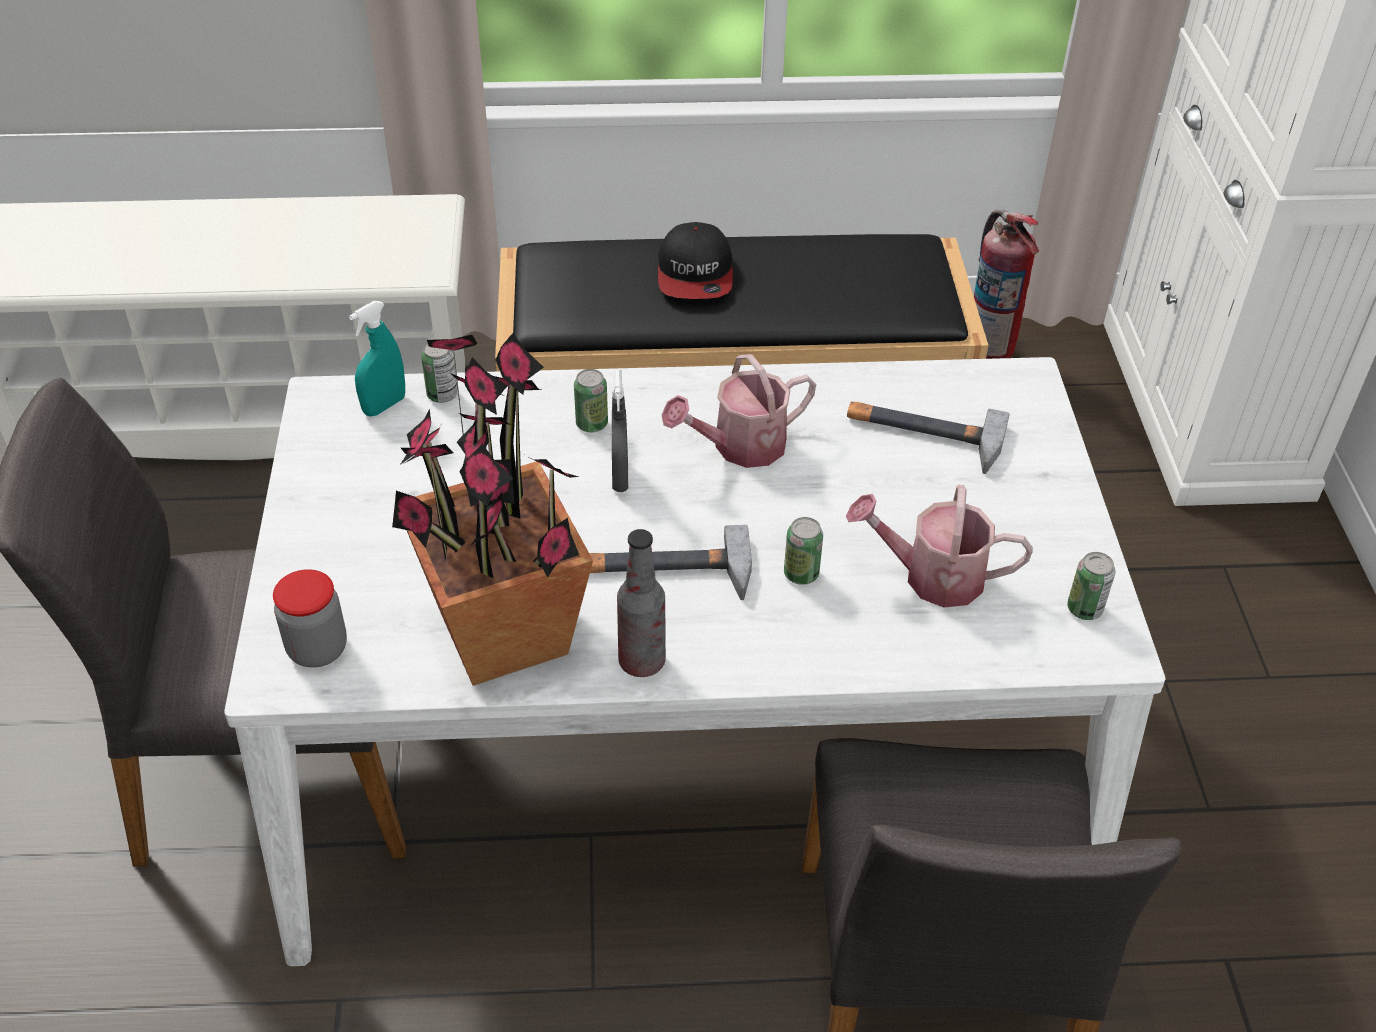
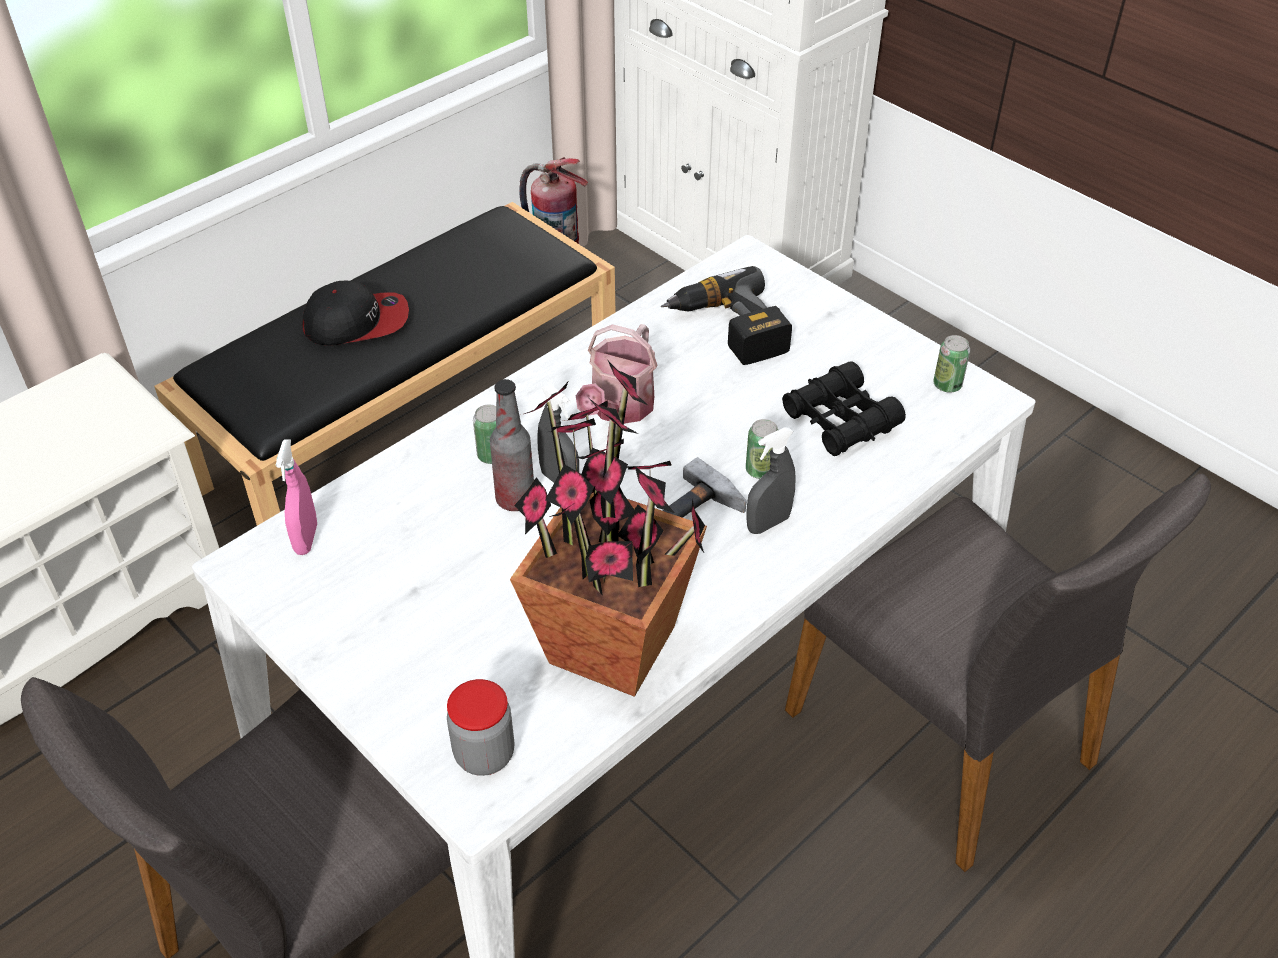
camera: 40 degrees left, 0 degrees up
turquoise spray bottle [349,301,405,417] -> pink spray bottle [276,440,317,555]
can [421,343,458,403] -> none
bottle [617,529,666,677] -> bottle moved to [490,379,534,511]
cap [658,222,733,299] -> cap turned 60 degrees counterclockwise [302,281,409,346]
watering can [846,484,1033,607] -> black binoculars [782,361,906,456]
hammer [847,402,1010,474] -> power drill [661,266,792,365]
none -> grey spray bottle [747,427,796,534]

